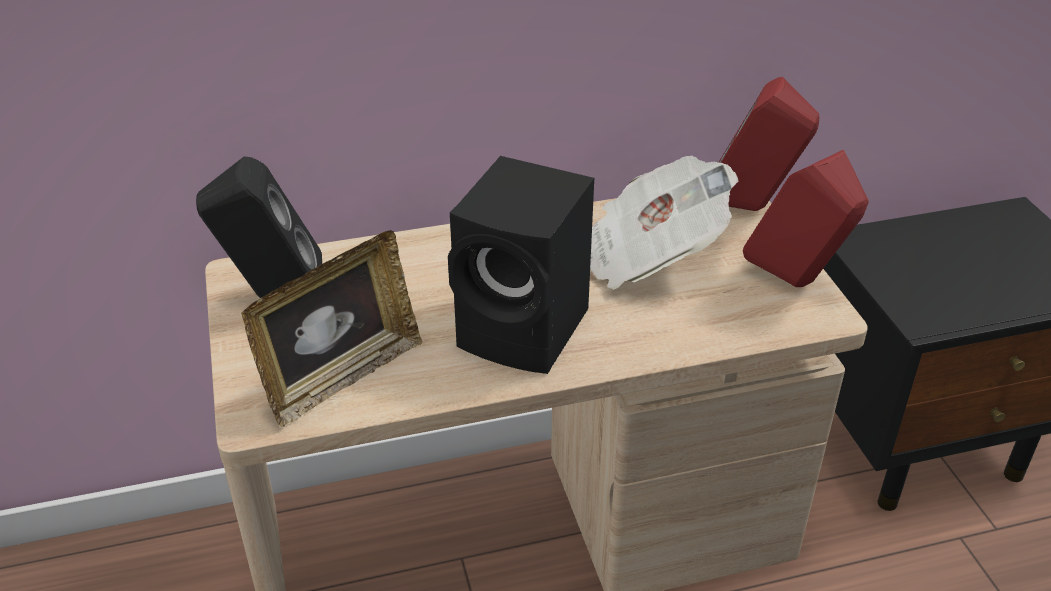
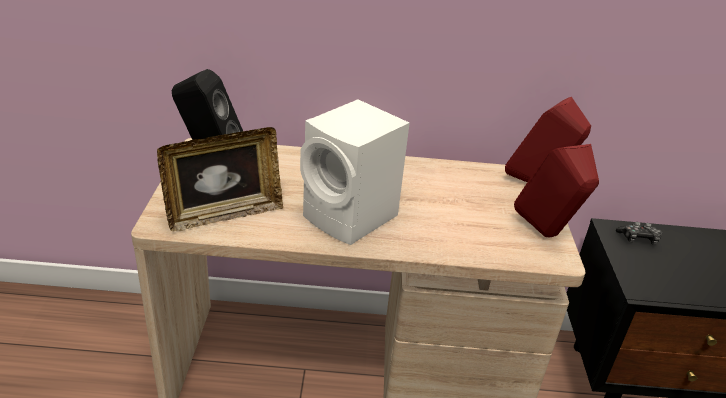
camera: 15 degrees right, 5 degrees down
black speaker [448,156,594,374] -> white speaker [300,99,410,245]
newspaper [590,155,739,290] -> none
none -> game controller [616,222,662,245]

